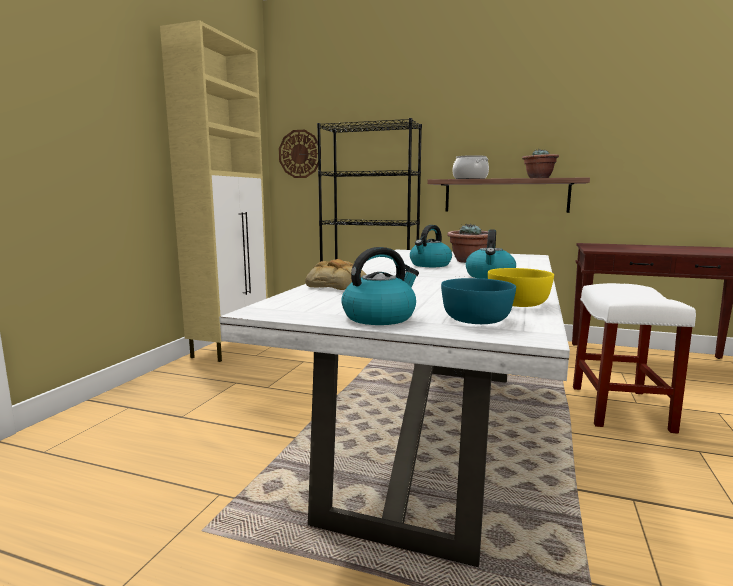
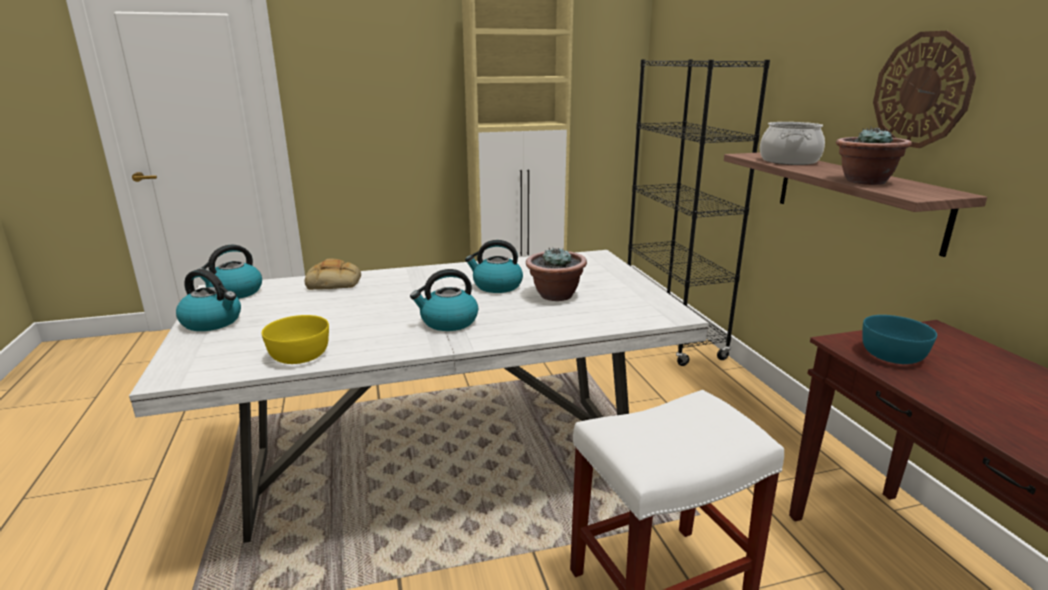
camera: 55 degrees right, 10 degrees up
wall clock [279,130,318,178] -> wall clock moved to [873,31,976,148]
turquoise bowl [441,278,516,324] -> turquoise bowl moved to [862,315,937,364]
none -> kettle [199,245,262,299]

